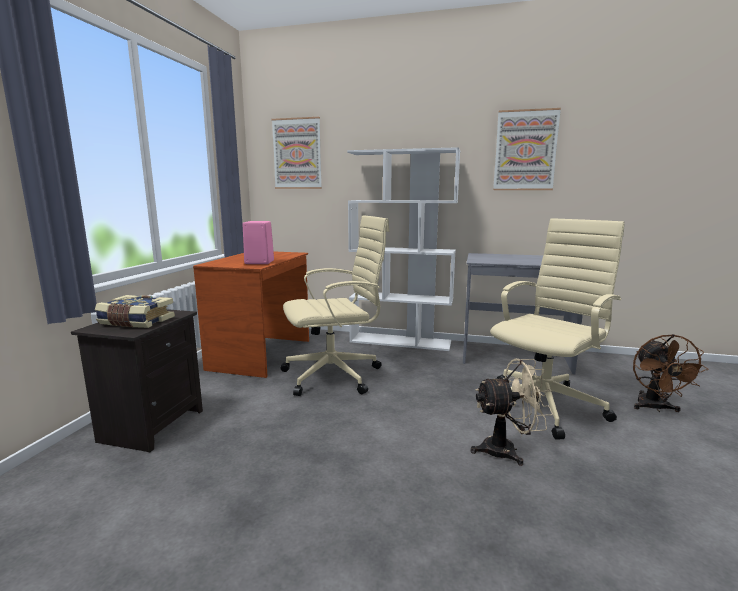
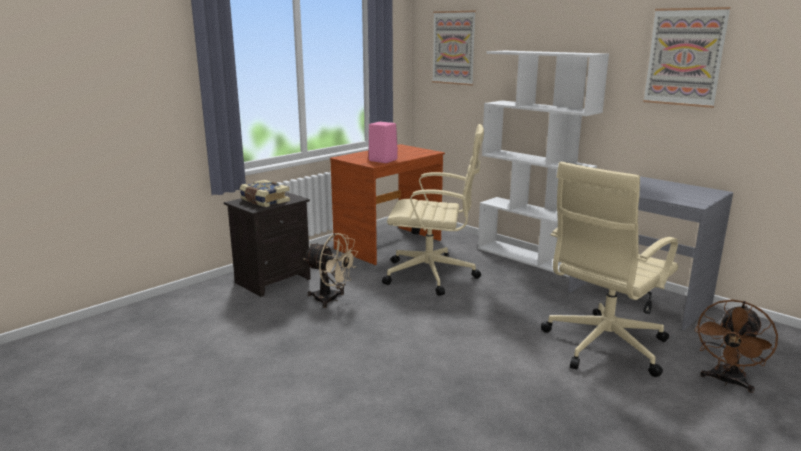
camera: 30 degrees right, 5 degrees up
beige fan [470,359,553,466] -> beige fan moved to [304,233,358,308]
beige office chair [490,218,625,440] -> beige office chair turned 150 degrees clockwise [541,161,678,377]

